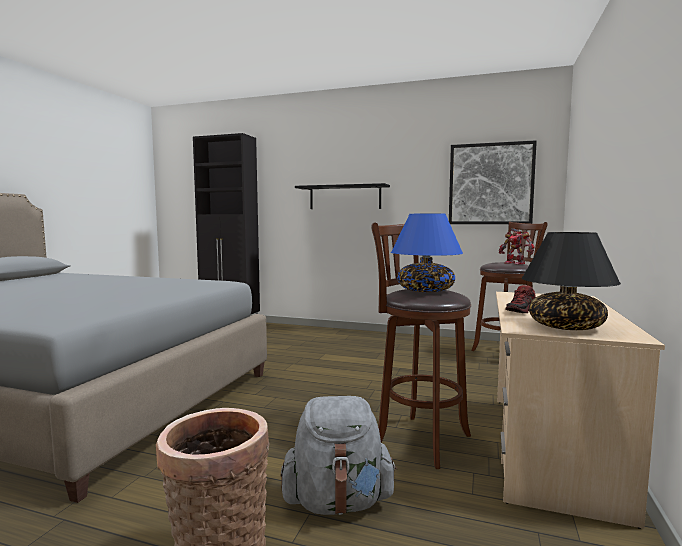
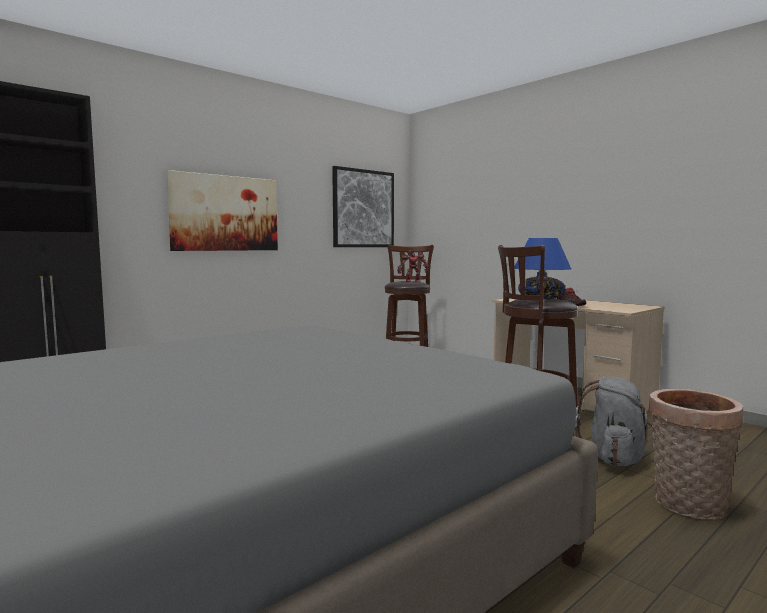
camera: 60 degrees left, 0 degrees up
black shelf [295,183,390,209] -> picture [166,170,278,251]
black table lamp [522,232,621,330] -> none

